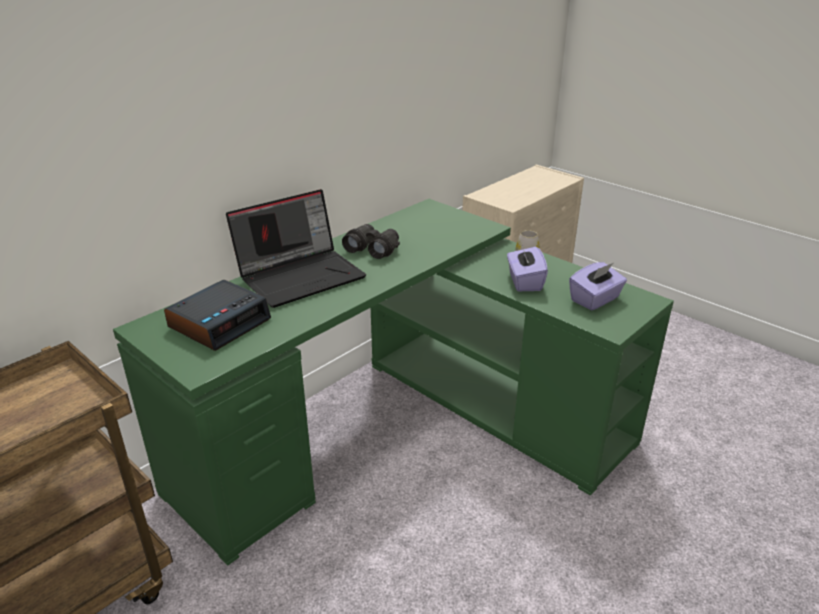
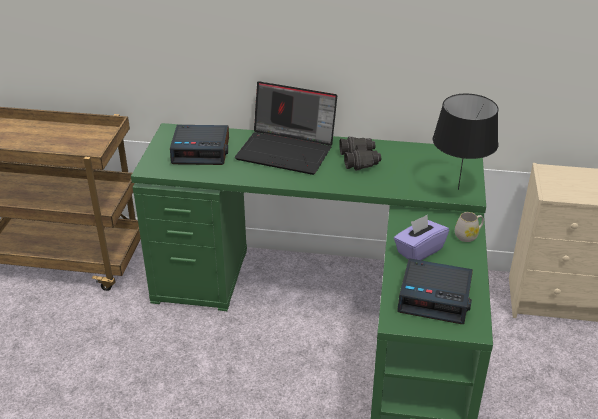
camera: 55 degrees right, 5 degrees up
purple tissue box [569,262,627,311] -> alarm clock [397,258,473,324]
none -> black table lamp [433,94,498,190]

